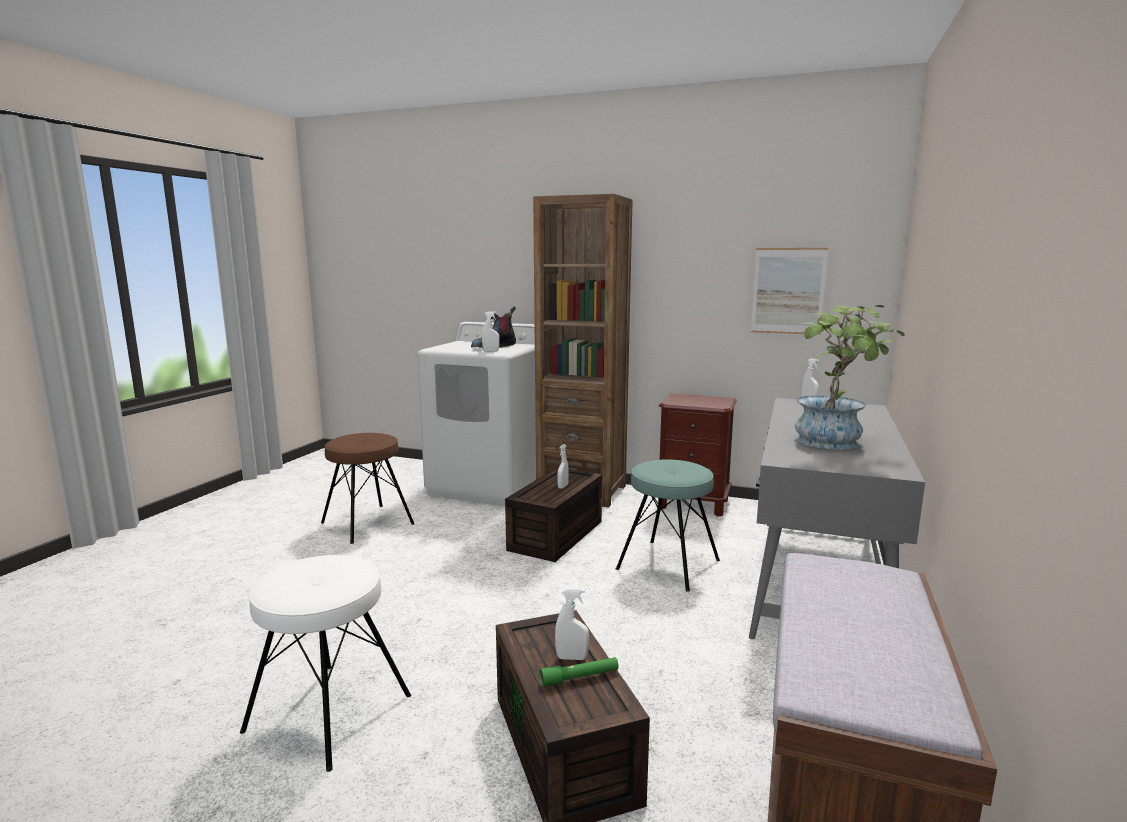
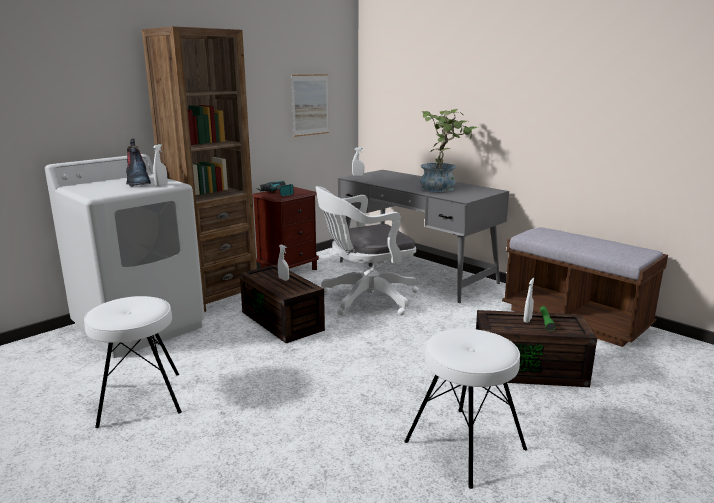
camera: 65 degrees left, 5 degrees up
brown stool [321,433,414,544] -> white stool [84,296,182,428]
turquoise stool [616,459,720,592] -> white office chair [316,186,418,316]
none -> power drill [256,181,294,196]

